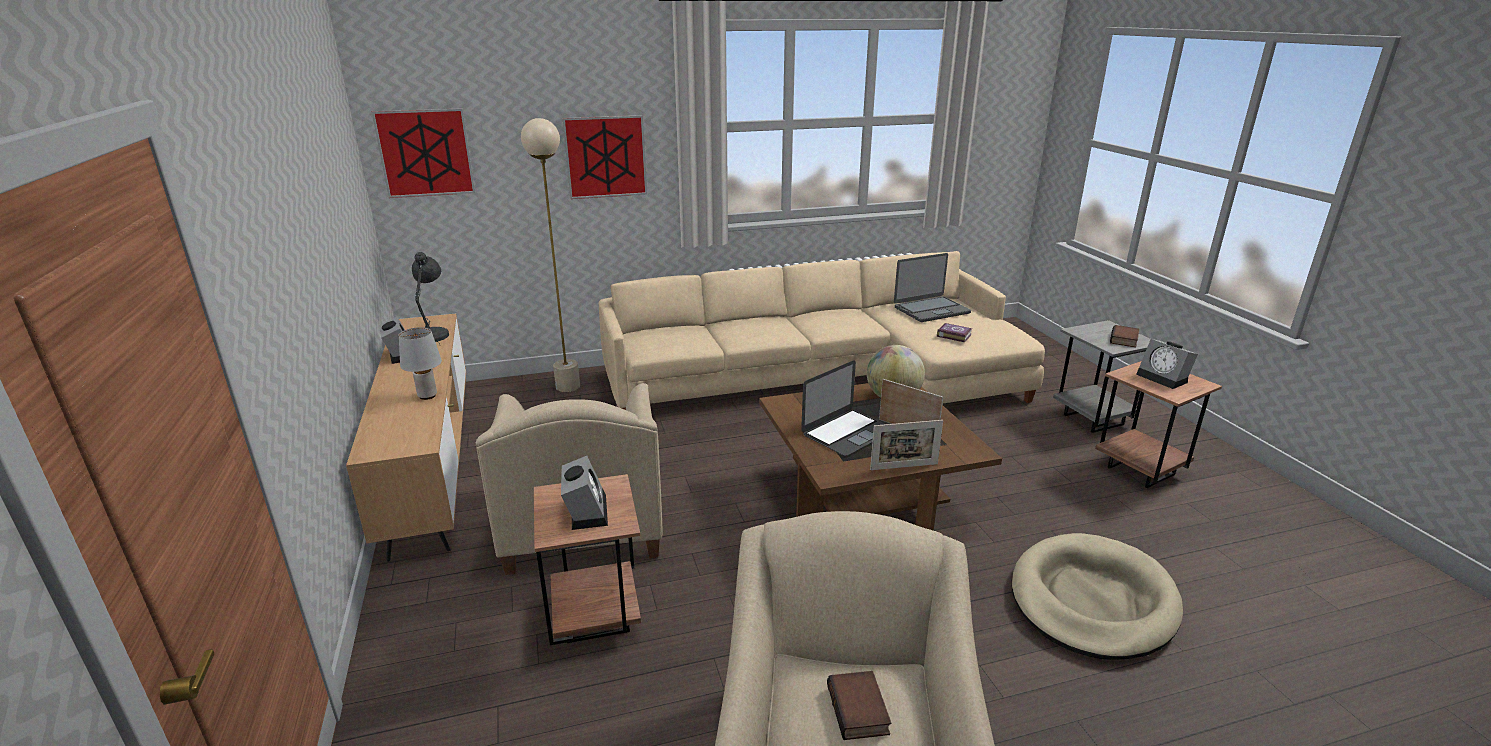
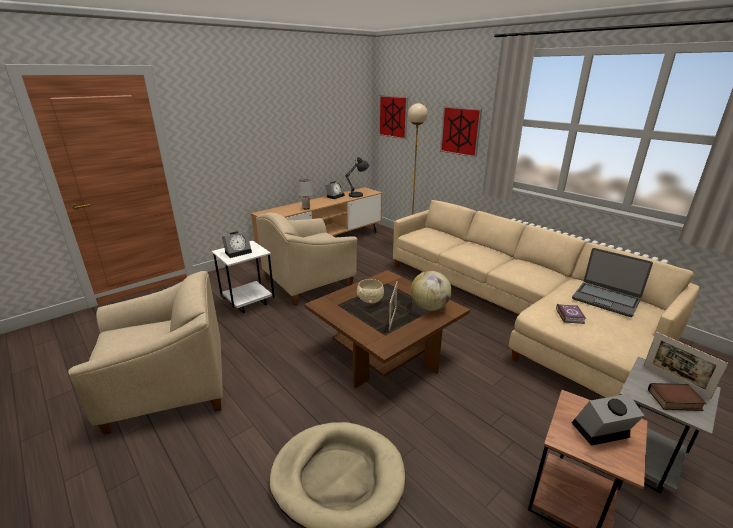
camera: 65 degrees right, 0 degrees up
brown side table [534,474,641,645] -> white side table [212,241,275,313]
laptop [801,360,885,456] -> beige bowl [357,279,384,303]
book [827,671,891,740] -> none
picture frame [870,420,943,470] -> picture frame moved to [644,332,728,399]
alarm clock [1136,339,1198,389] -> alarm clock turned 45 degrees clockwise [572,394,644,446]

